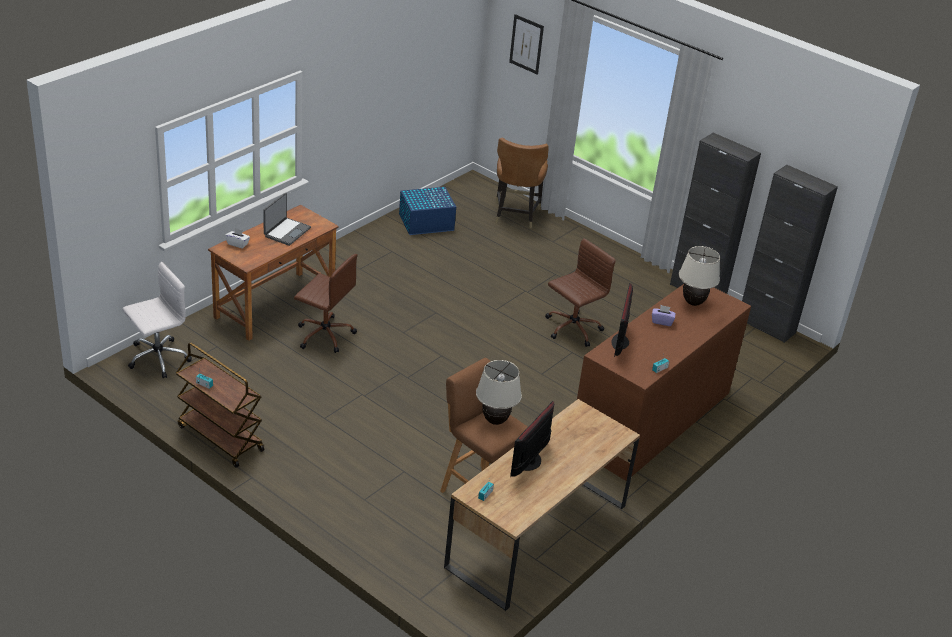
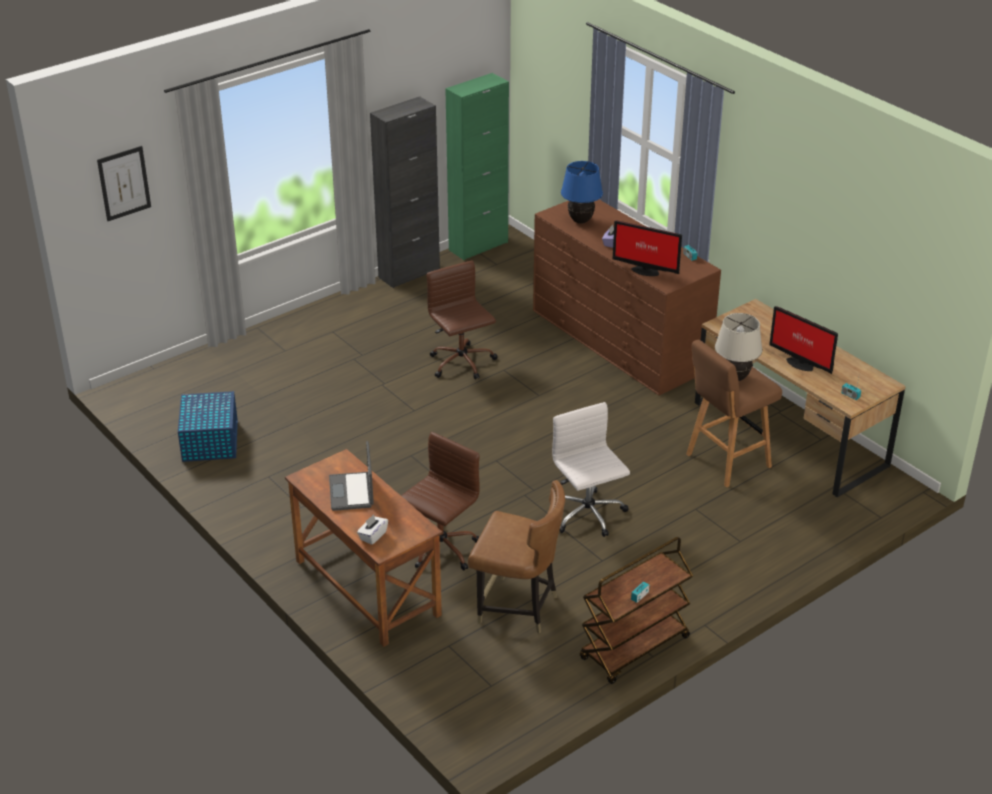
camera: 75 degrees left, 0 degrees up
white office chair [122,262,192,378] -> white office chair moved to [552,402,630,537]
laptop [263,193,311,246] -> laptop turned 135 degrees counterclockwise [329,441,374,511]
brown chair [495,138,549,228] -> brown chair moved to [468,480,565,633]
beige table lamp [679,246,720,306] -> blue table lamp [561,161,603,224]
black cabinet [742,165,838,343] -> green cabinet [445,73,509,260]

